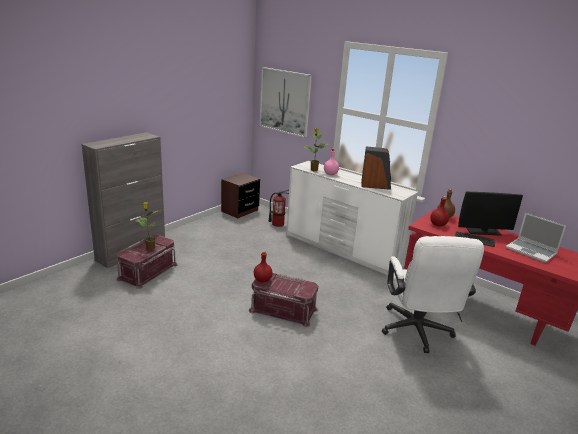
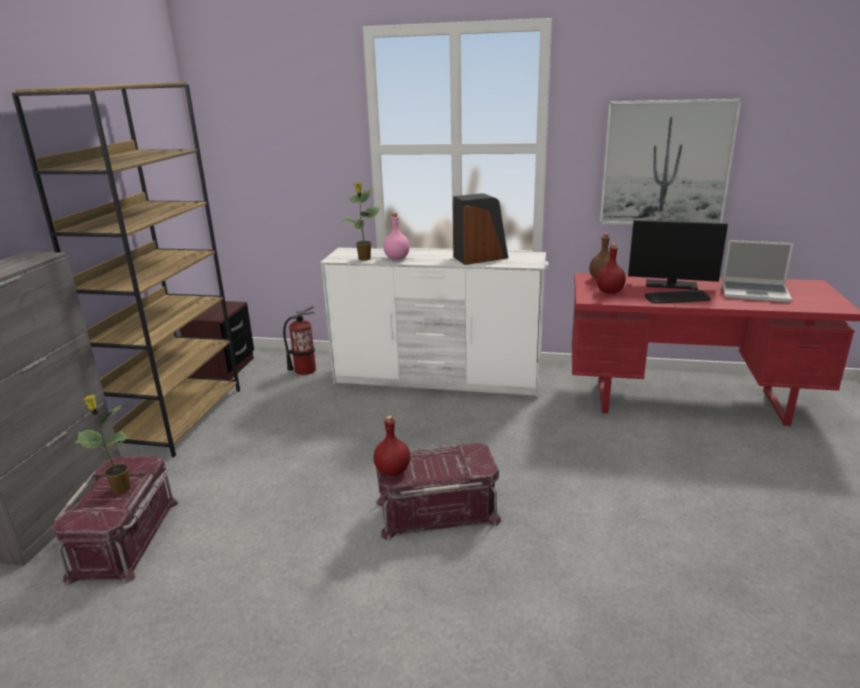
camera: 25 degrees left, 0 degrees up
picture [260,67,312,138] -> picture moved to [599,99,742,225]
white office chair [382,236,484,353] -> none
monitor [458,192,523,236] -> monitor turned 45 degrees clockwise [628,220,728,290]
none -> brown bookcase [12,82,240,457]

